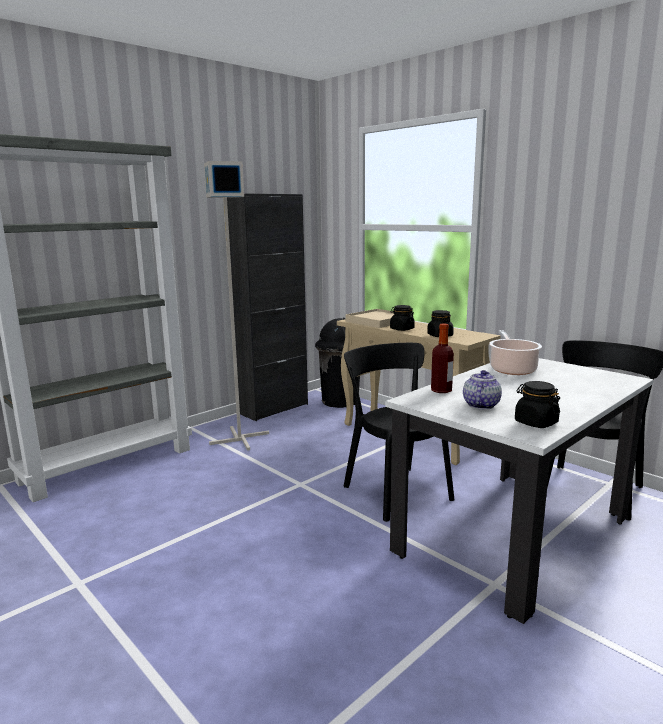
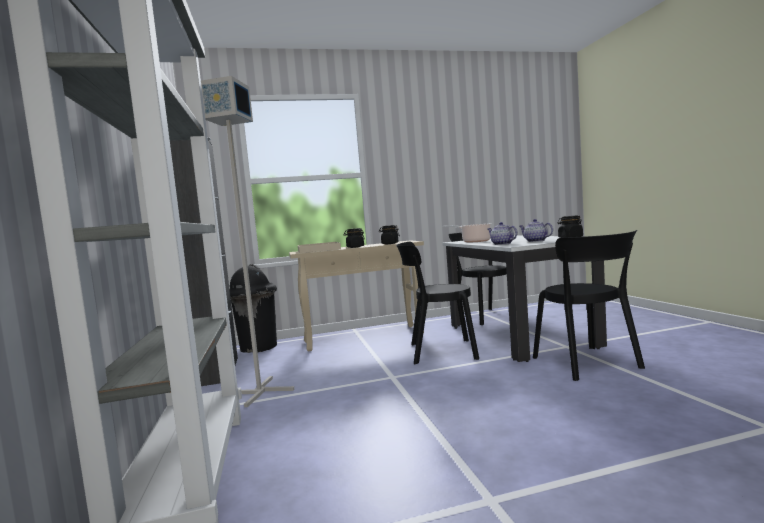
camera: 60 degrees left, 10 degrees down
bottle [431,323,454,393] -> teapot [487,222,517,245]
none -> black chair [533,230,645,381]

